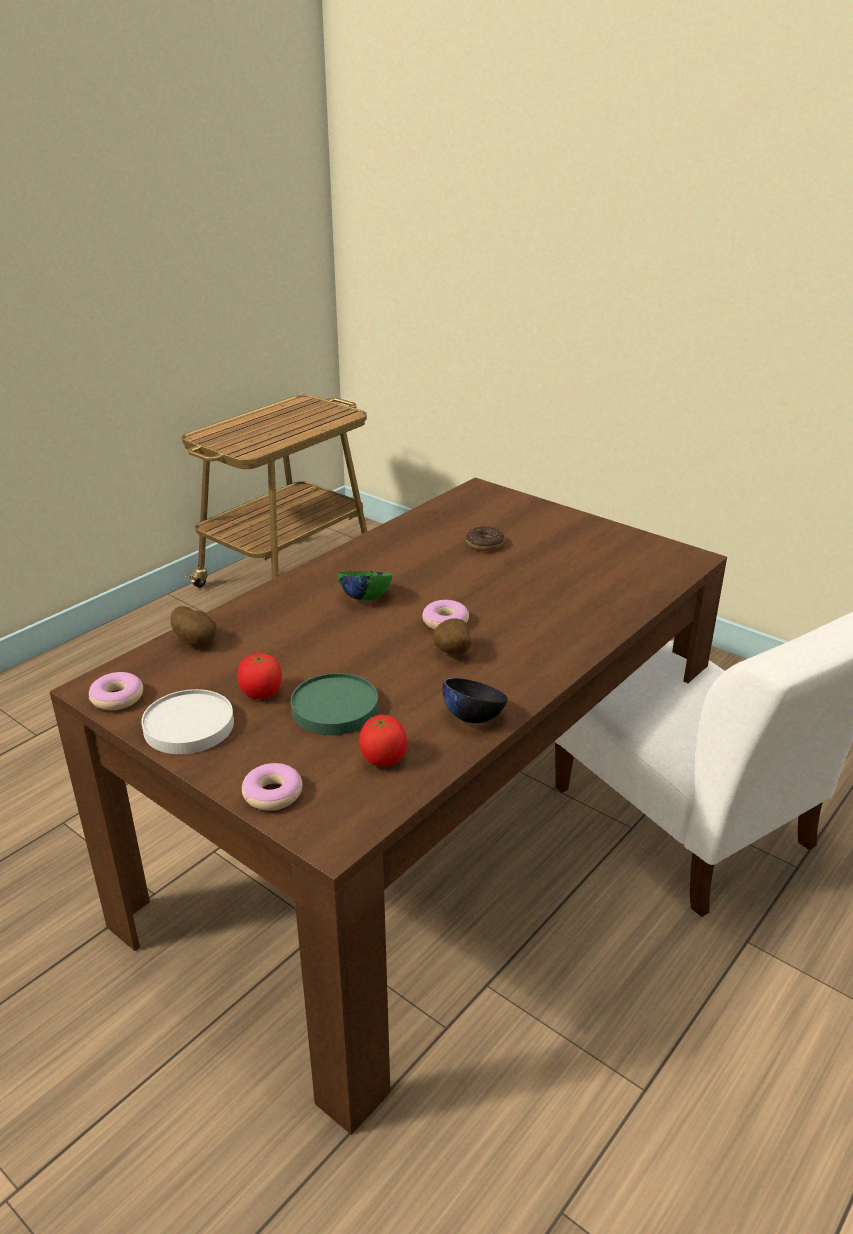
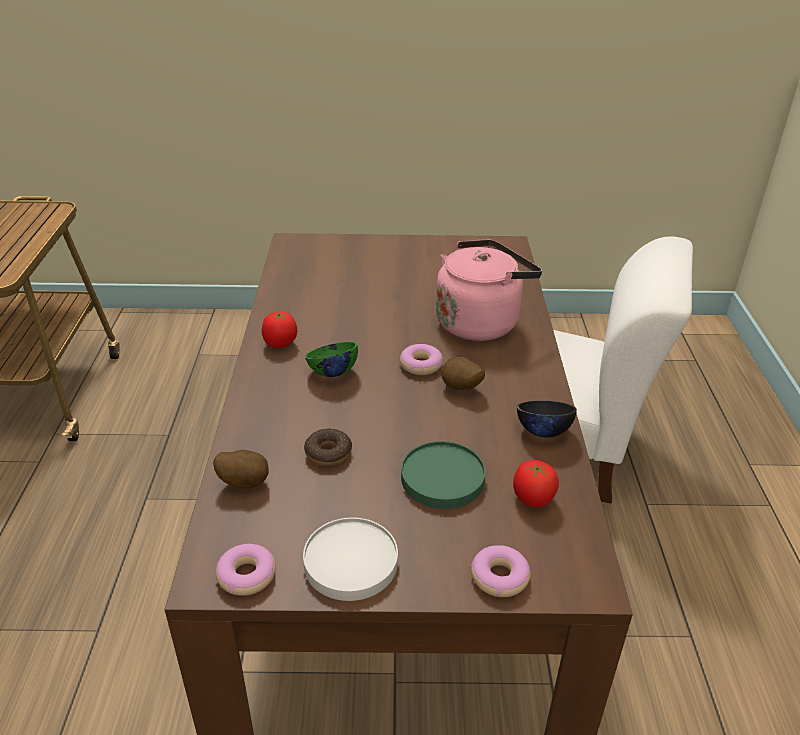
camera: 40 degrees left, 5 degrees up
tomato [237,654,282,699] -> tomato moved to [262,311,297,348]
donut [466,526,505,551] -> donut moved to [304,428,352,466]
none -> pink kettle [436,239,542,341]

